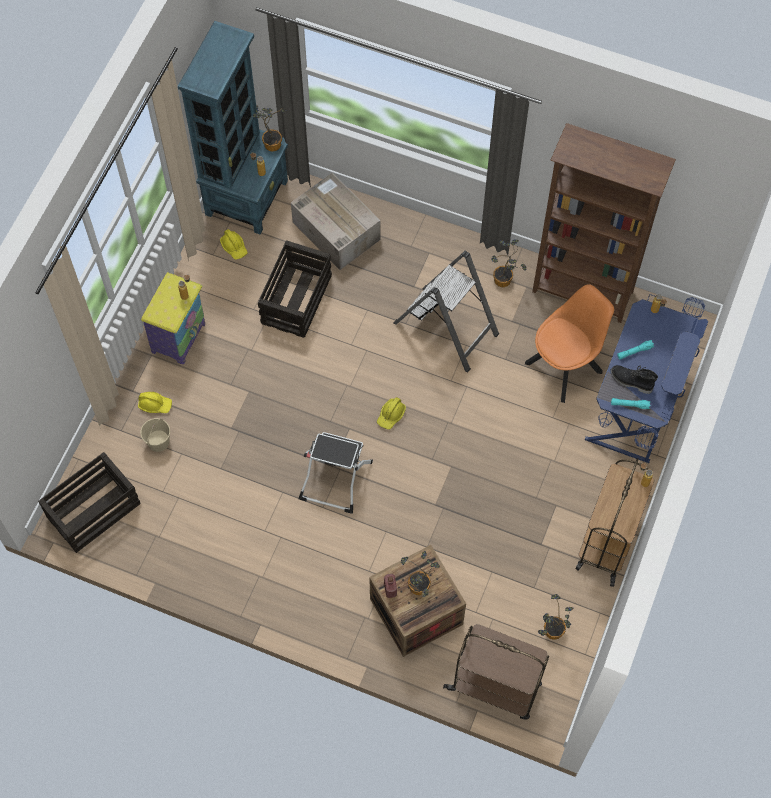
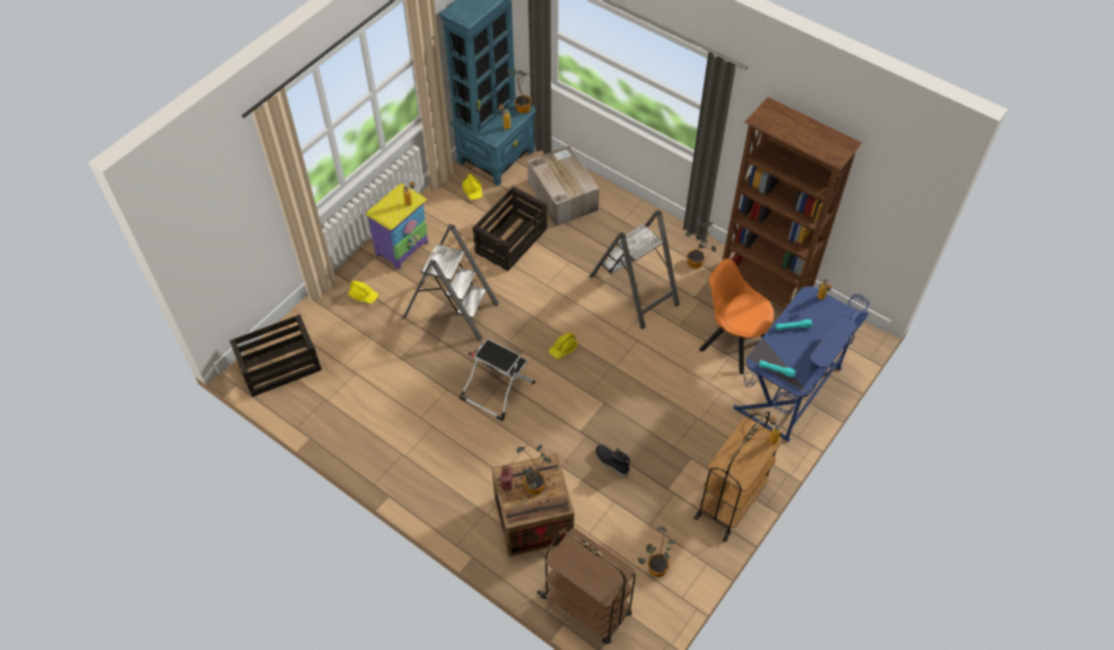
camera: 15 degrees right, 10 degrees down
beige bucket [140,418,170,452] -> none
orange chair [525,284,614,403] -> orange chair turned 120 degrees counterclockwise [699,259,774,374]
black boot [611,365,658,394] -> black boot moved to [595,445,631,477]
none -> grey step ladder [402,224,499,341]

